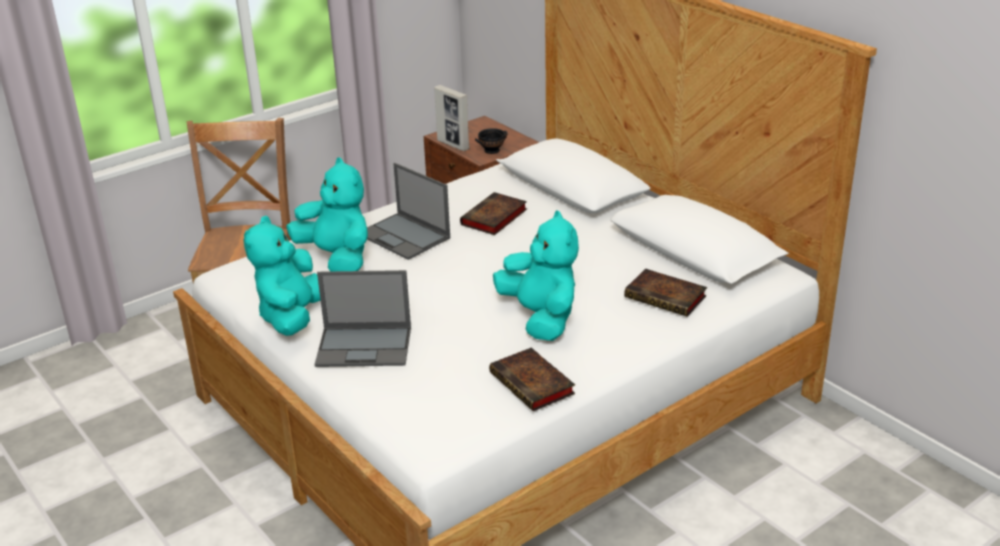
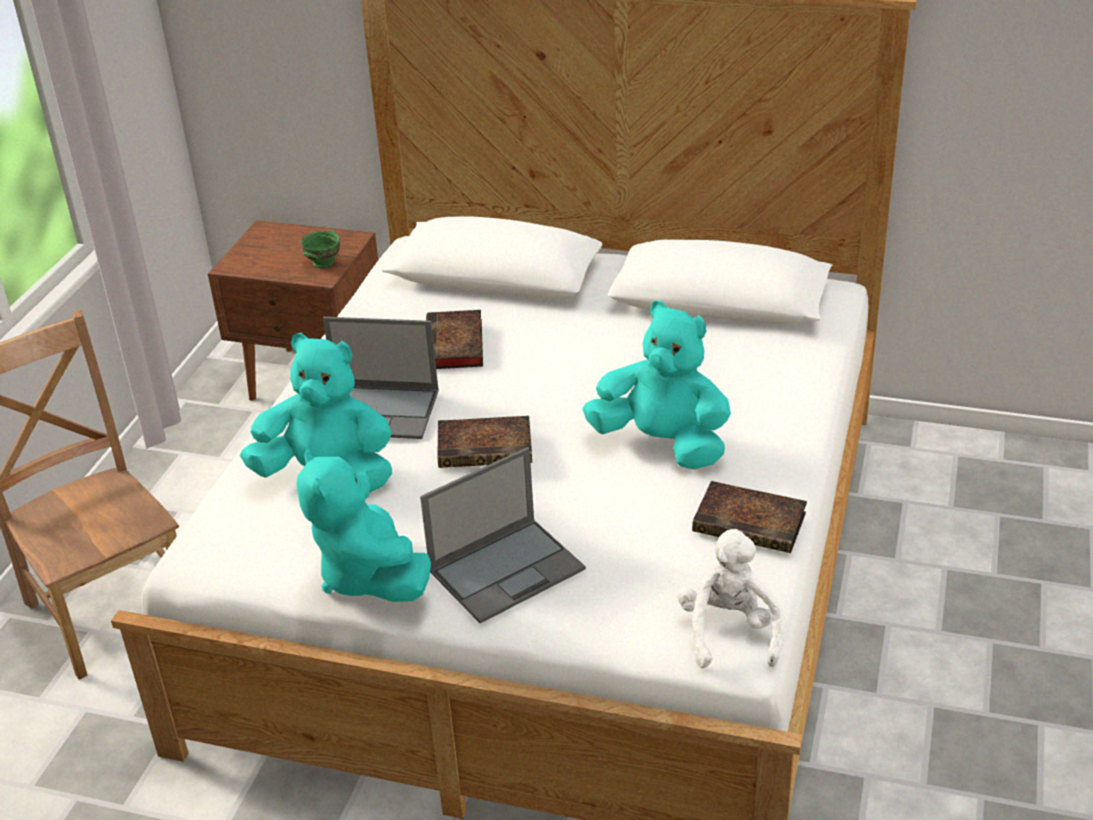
camera: 35 degrees left, 5 degrees up
picture frame [434,85,469,151] -> none
black bowl [475,128,507,154] -> green bowl [301,230,340,268]
book [624,269,707,317] -> book moved to [437,416,532,468]
none -> white plush toy [677,529,785,668]

